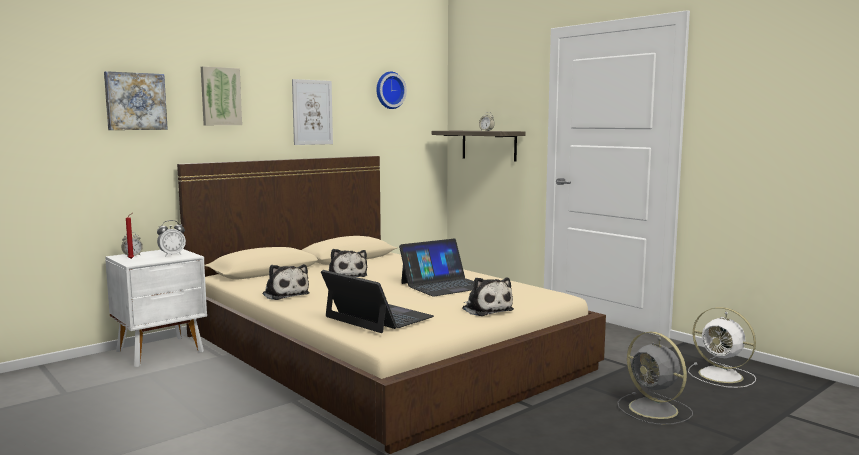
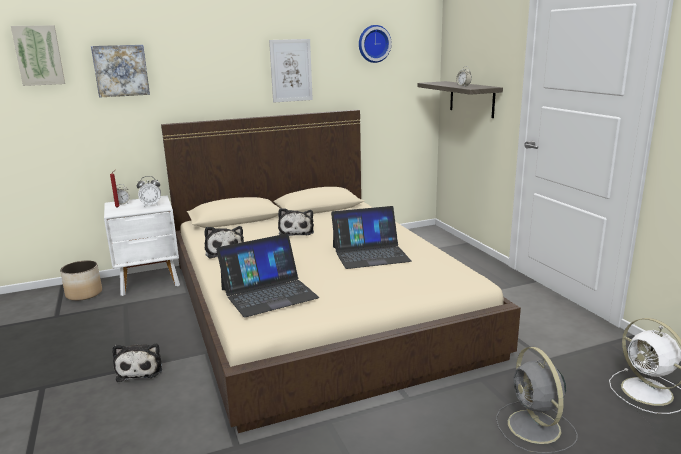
camera: 20 degrees right, 10 degrees up
picture [201,66,242,125] -> picture moved to [11,25,65,86]
laptop [321,270,434,333] -> laptop turned 90 degrees clockwise [216,234,319,317]
plush toy [462,277,514,316] -> plush toy moved to [112,344,162,382]
none -> planter [60,260,102,301]

